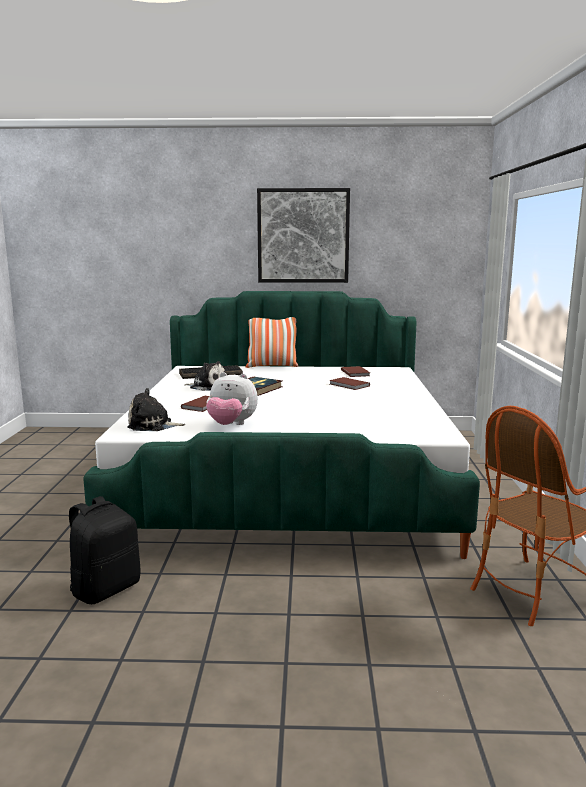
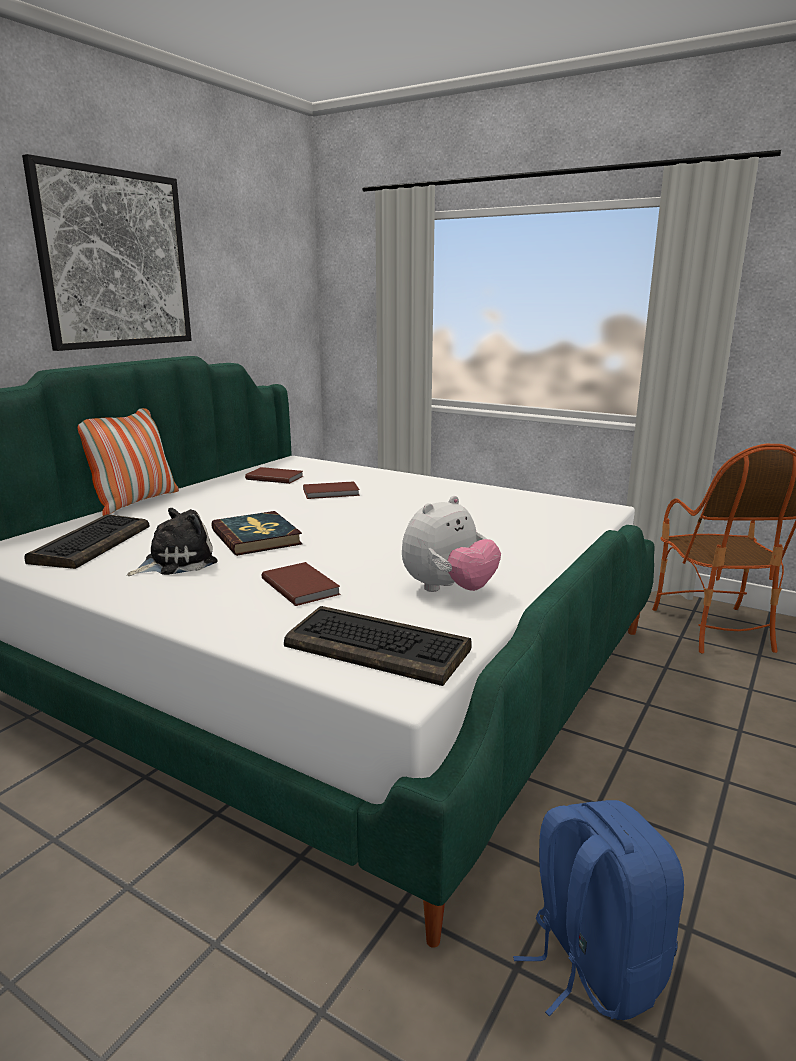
camera: 60 degrees left, 5 degrees up
black backpack [69,496,140,604] -> blue backpack [513,800,684,1020]
plush toy [127,388,185,431] -> keyboard [284,606,472,686]

